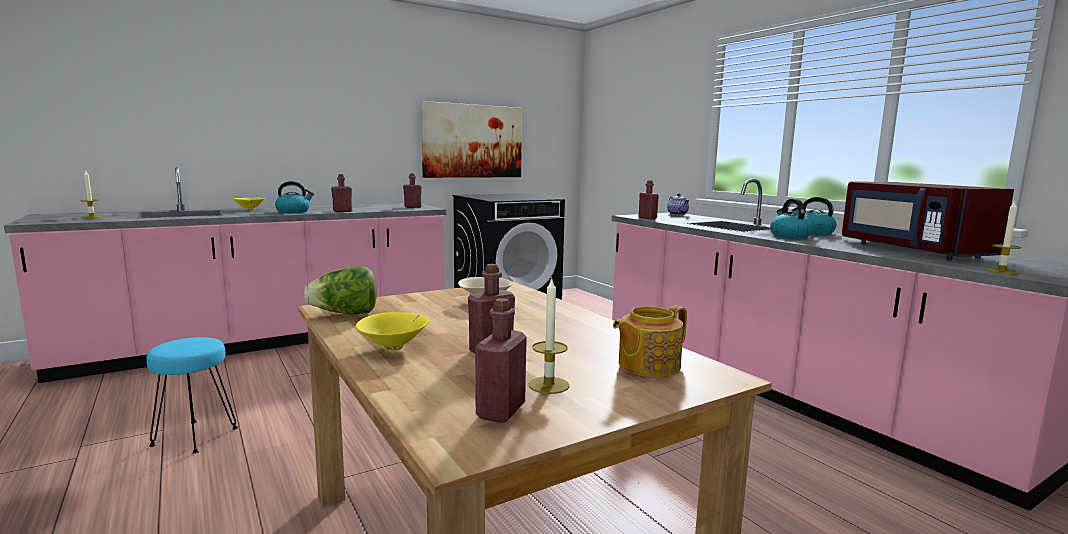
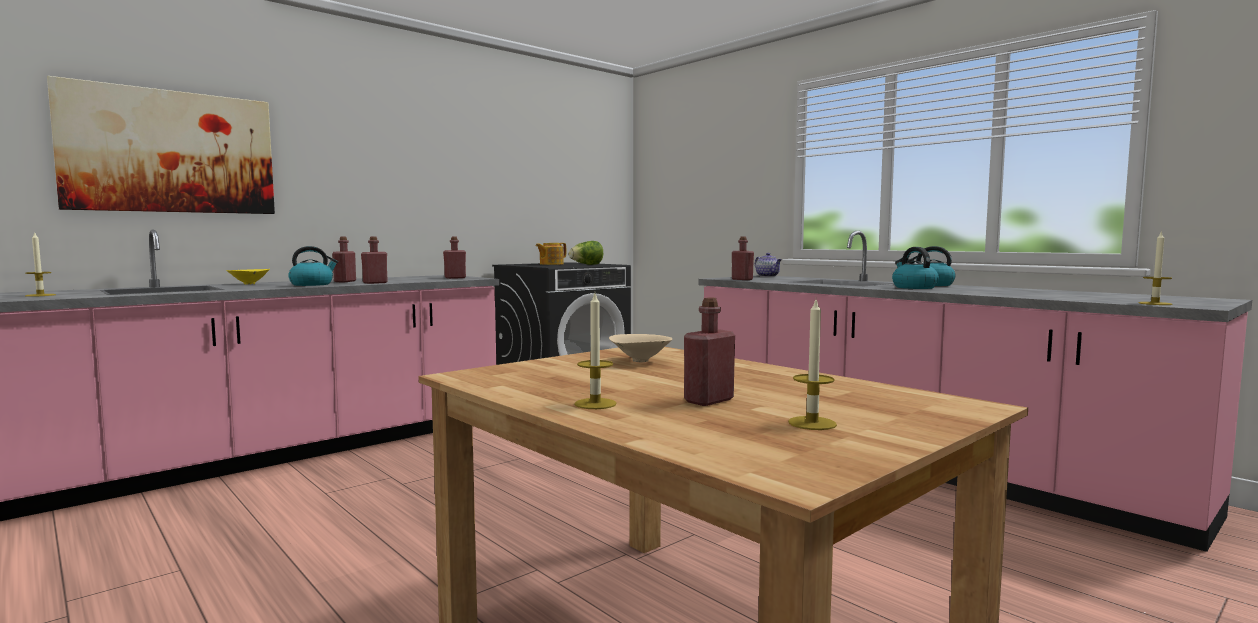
camera: 10 degrees left, 5 degrees down
turquoise stool [146,337,238,453] -> none
lettuce [304,266,377,314] -> lettuce moved to [569,241,603,265]
yellow bowl [356,312,430,351] -> candle [574,293,617,409]
picture [421,101,522,178] -> picture moved to [47,76,275,214]
red bottle [475,298,527,423] -> red bottle moved to [332,237,356,282]
teapot [613,306,687,377] -> teapot moved to [535,243,566,265]
red microwave [842,182,1014,260] -> none

